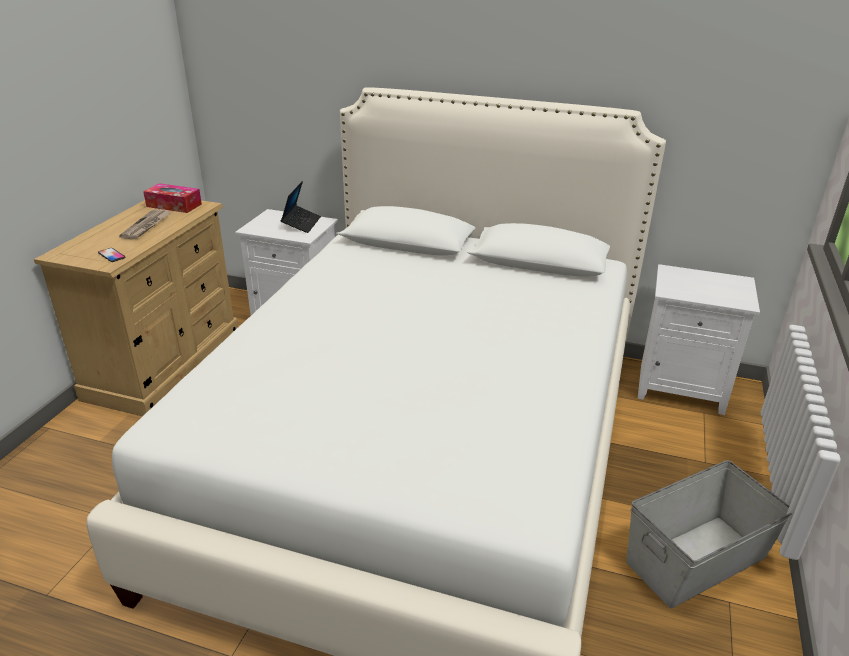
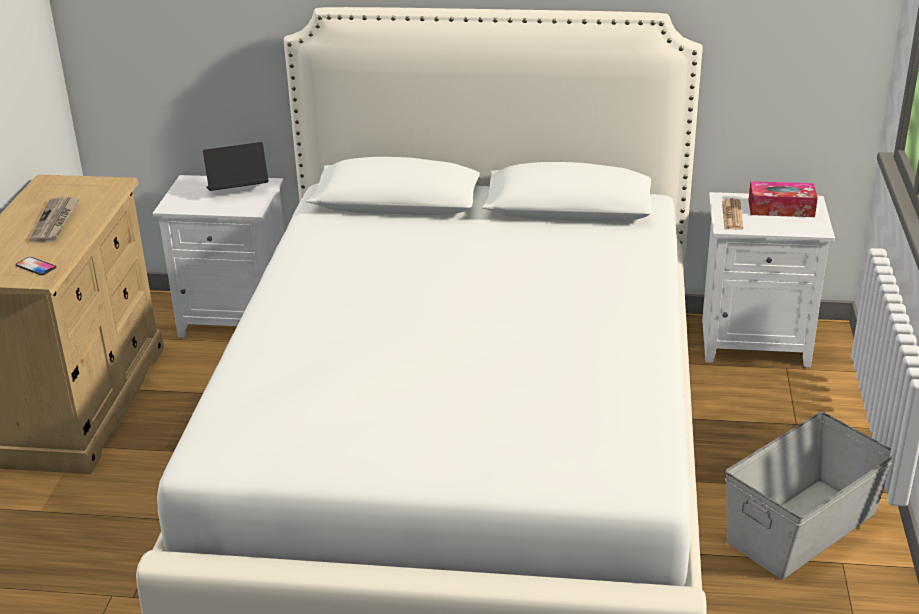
camera: 10 degrees left, 0 degrees up
tissue box [143,183,202,213] -> tissue box moved to [748,181,818,217]
laptop [280,181,321,233] -> laptop turned 105 degrees counterclockwise [203,142,268,191]
none -> newspaper [722,198,743,230]

